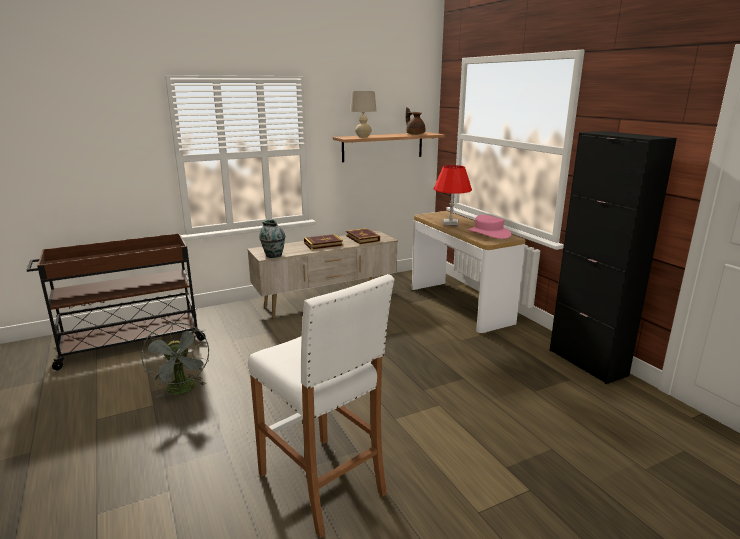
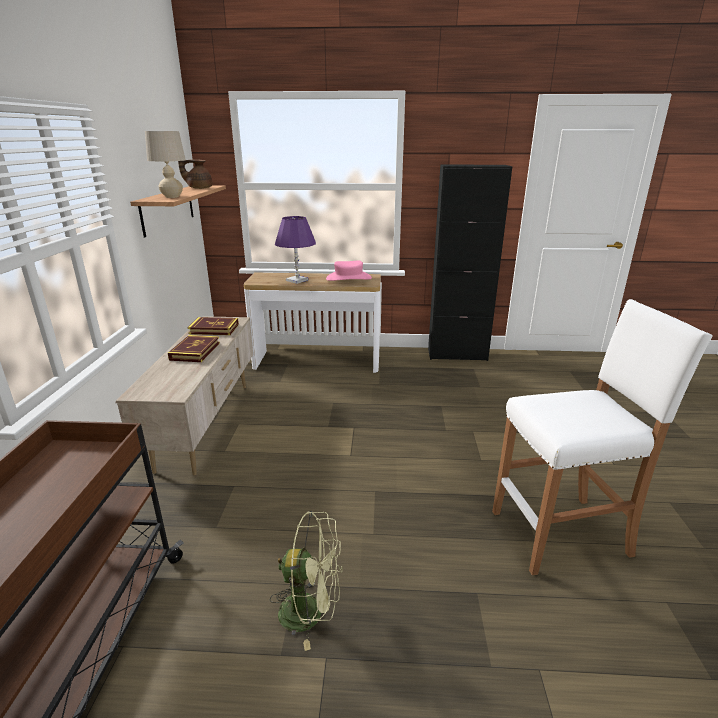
camera: 60 degrees left, 5 degrees up
grey fan [141,323,209,398] -> green fan [270,511,342,651]
vase [259,220,285,258] -> none
red table lamp [434,165,472,225] -> purple table lamp [275,216,316,284]

